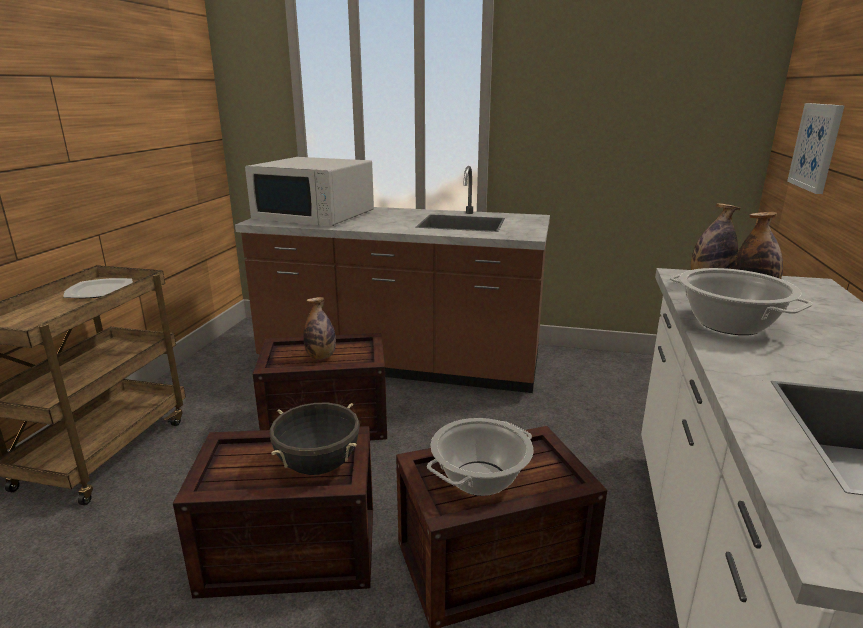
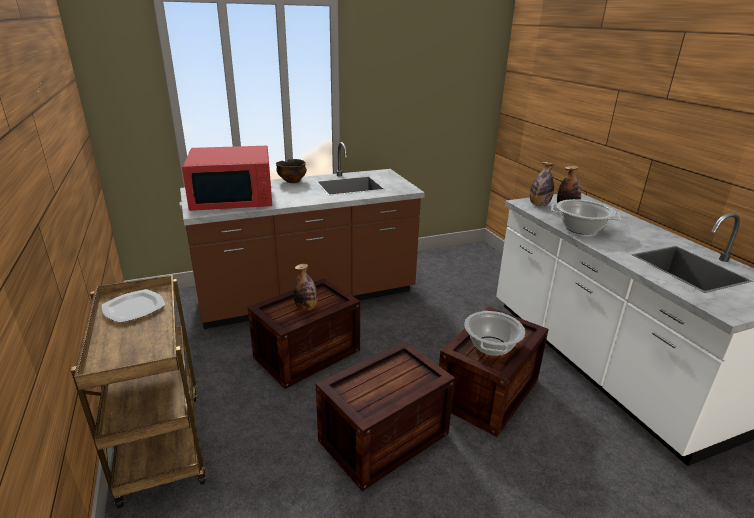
camera: 35 degrees left, 5 degrees up
white microwave [245,157,374,226] -> red microwave [182,146,272,211]
black cooking pot [270,403,360,475] -> none
picture [787,103,845,194] -> none
none -> bowl [276,159,307,183]

